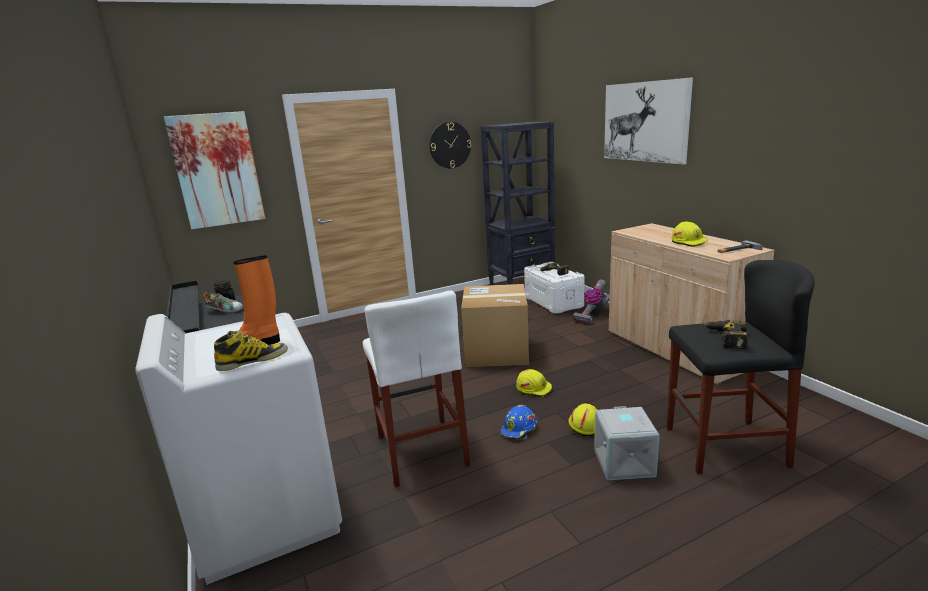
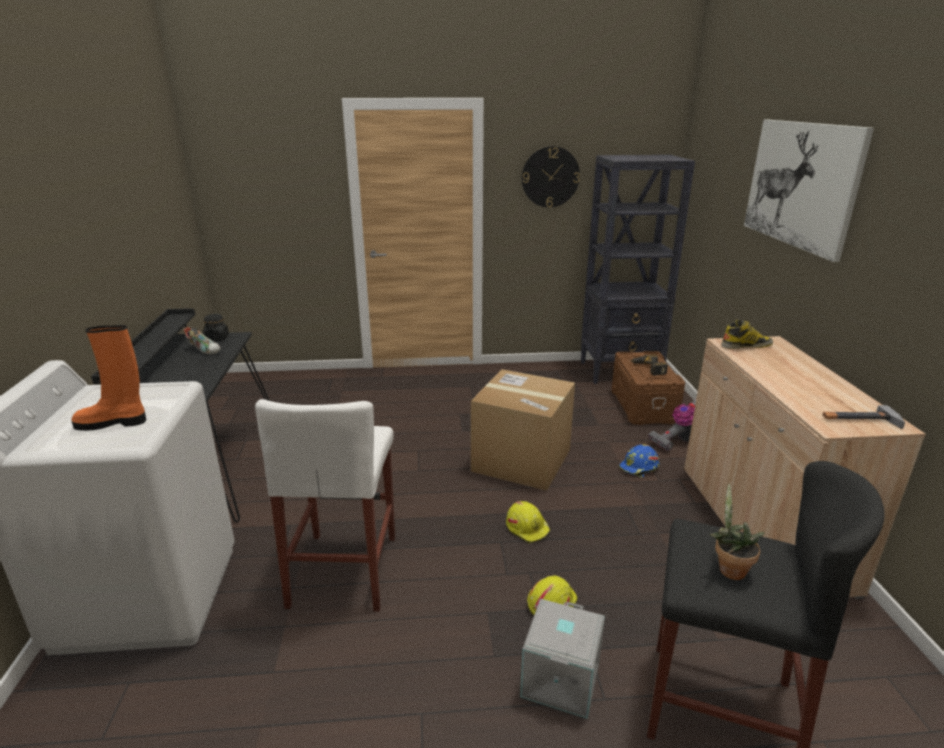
camera: 20 degrees right, 5 degrees up
picture [164,111,265,229] -> none
boot [214,331,288,371] -> boot moved to [721,320,773,349]
blue hard hat [500,405,537,440] -> blue hard hat moved to [619,445,659,478]
white storage box [524,262,585,314] -> brown storage box [612,351,685,425]
yellow hard hat [671,222,708,247] -> none
power drill [703,320,749,349] -> potted plant [710,483,765,580]

